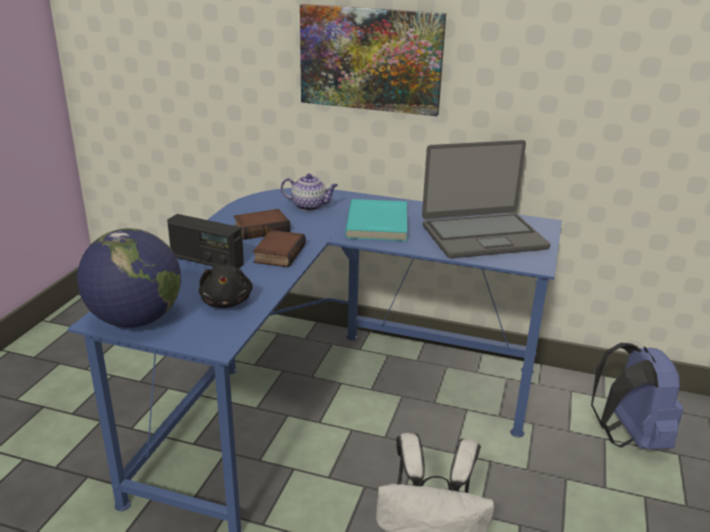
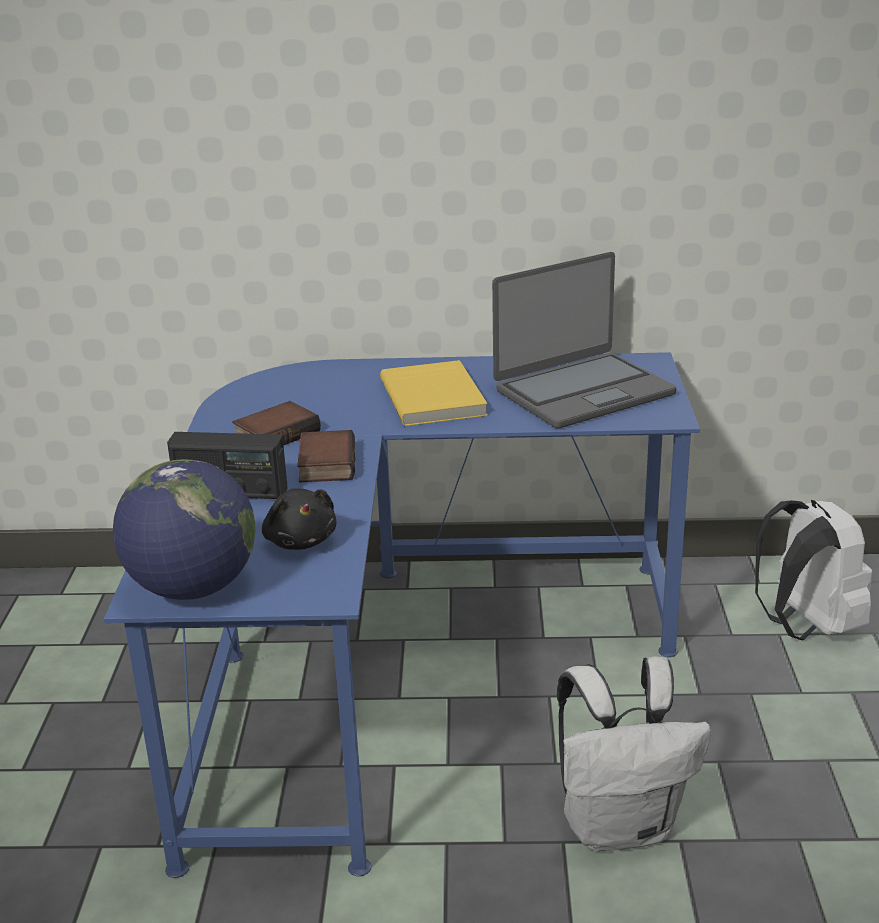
camera: 15 degrees left, 0 degrees up
teapot [281,174,338,211] -> none
picture [300,4,446,116] -> none
turquoise book [345,199,407,241] -> yellow book [380,360,488,426]
blue backpack [591,343,683,449] -> white backpack [755,500,872,640]

